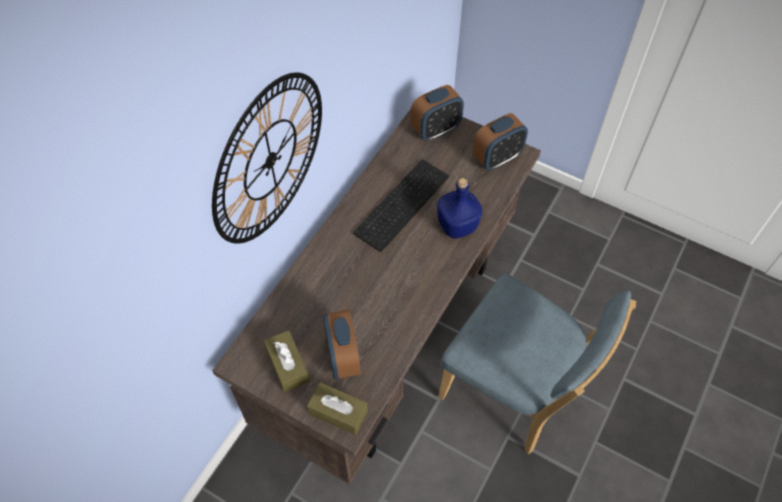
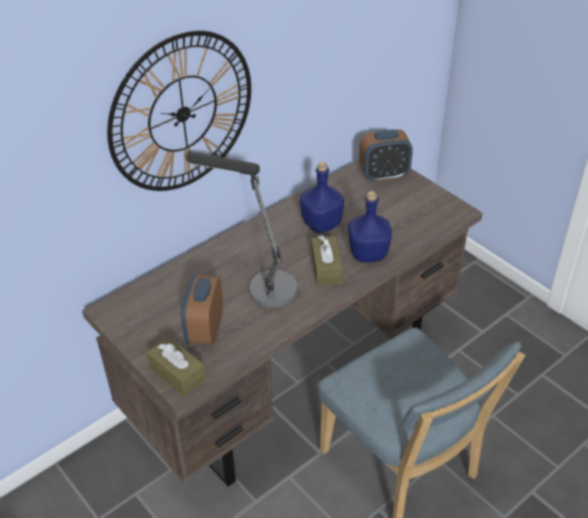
camera: 20 degrees right, 15 degrees down
brown tissue box [264,330,309,392] -> brown tissue box moved to [311,235,343,285]
keyboard [353,159,449,252] -> blue bottle [300,162,344,233]
alarm clock [472,113,528,170] -> none
none -> table lamp [186,153,298,308]

